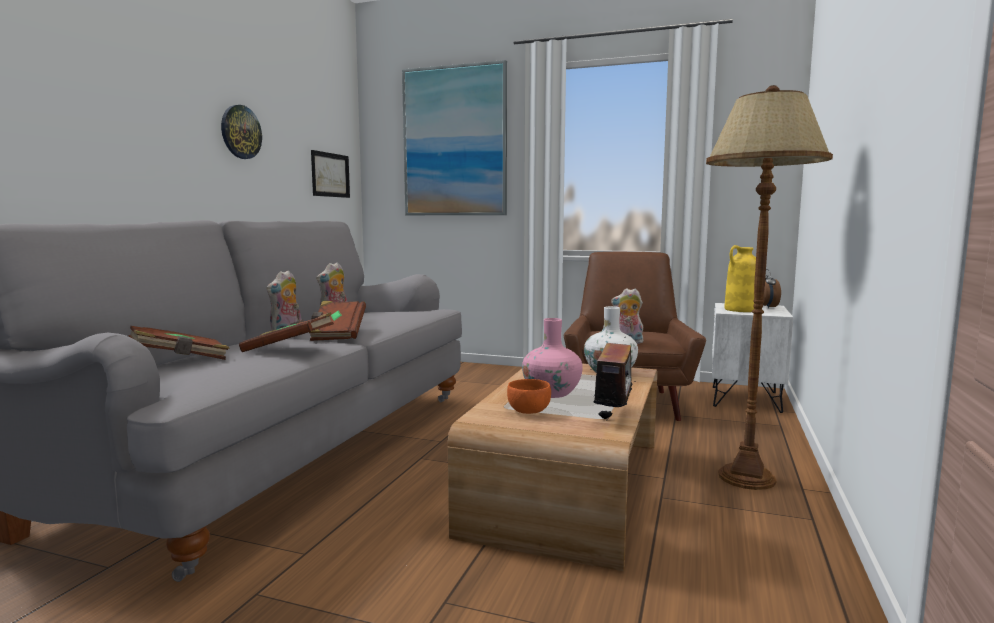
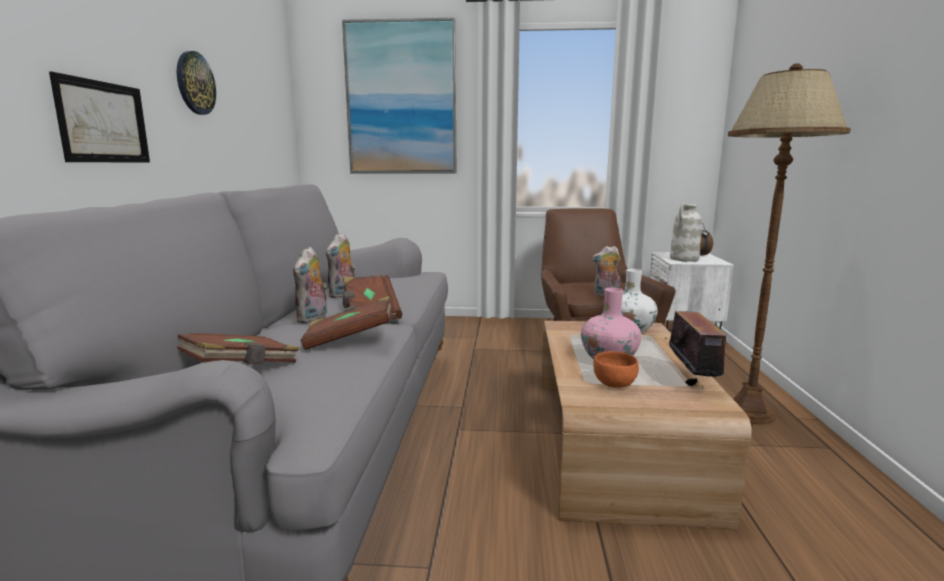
camera: 15 degrees left, 5 degrees up
picture [311,150,350,198] -> picture moved to [49,72,150,162]
yellow vase [724,245,756,312] -> white vase [670,203,702,262]

